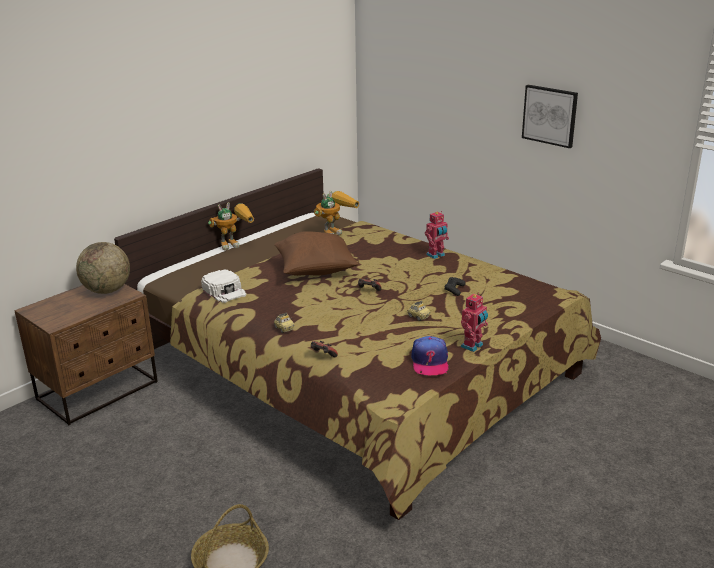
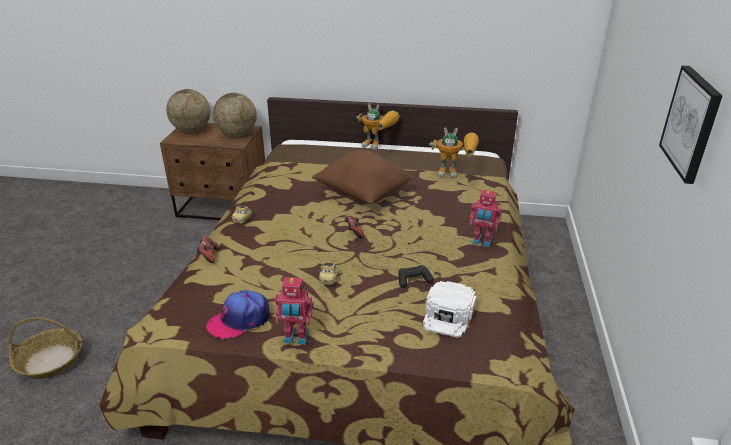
camera: 55 degrees right, 5 degrees up
white cap [201,269,247,303] -> white cap moved to [423,281,476,338]
none -> globe [166,89,210,132]

